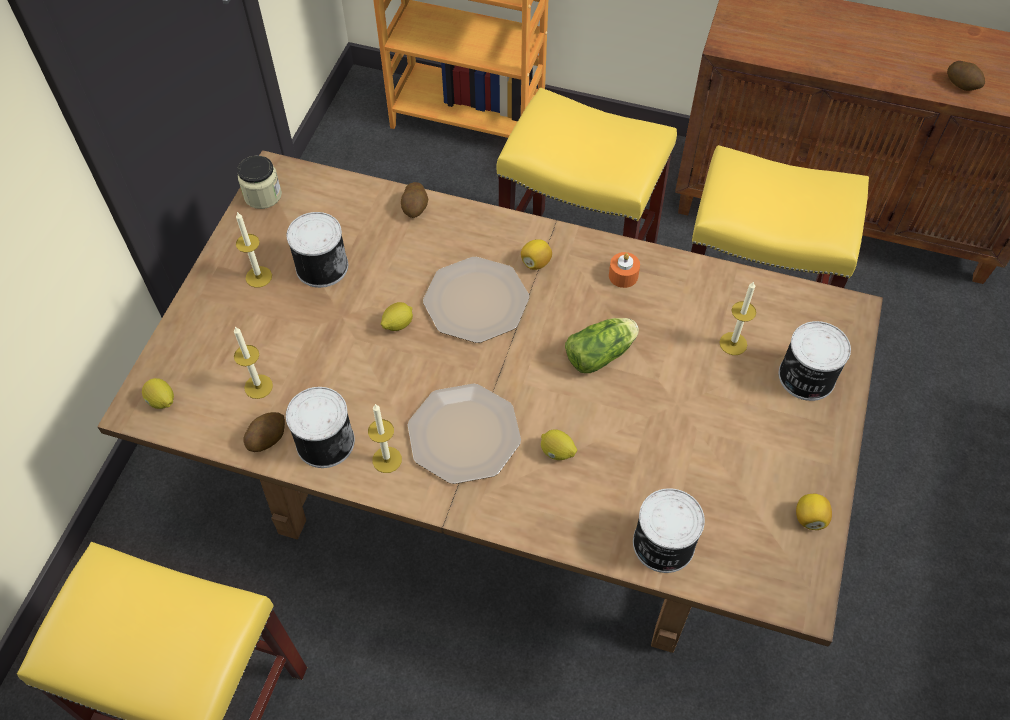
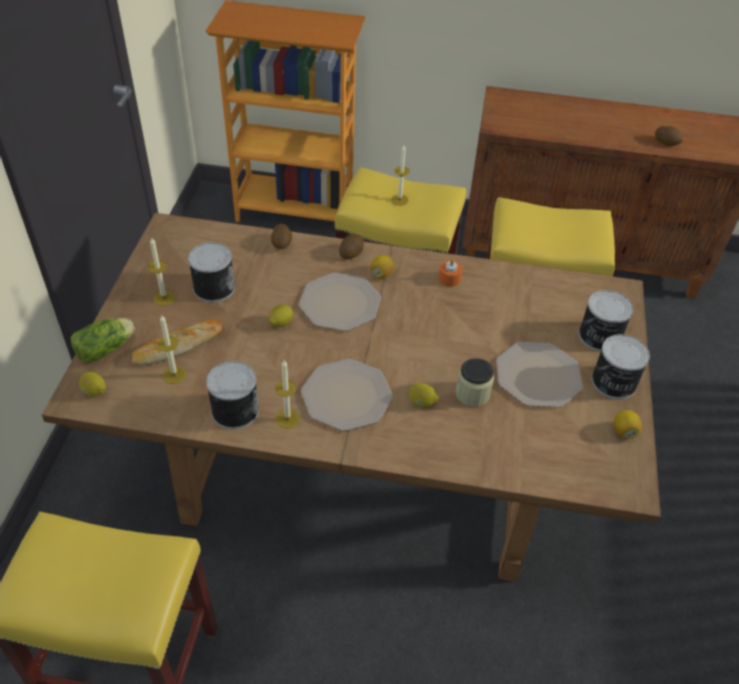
camera: 10 degrees left, 10 degrees down
jar [237,156,282,209] -> jar moved to [456,358,494,407]
potato [243,412,285,452] -> potato moved to [339,234,364,259]
lettuce [565,318,639,373] -> lettuce moved to [71,318,135,363]
can [633,488,705,573] -> can moved to [591,334,650,399]
candle [719,281,756,355] -> candle moved to [391,146,410,206]
none -> bread [132,319,224,366]
none -> plate [496,342,583,407]

